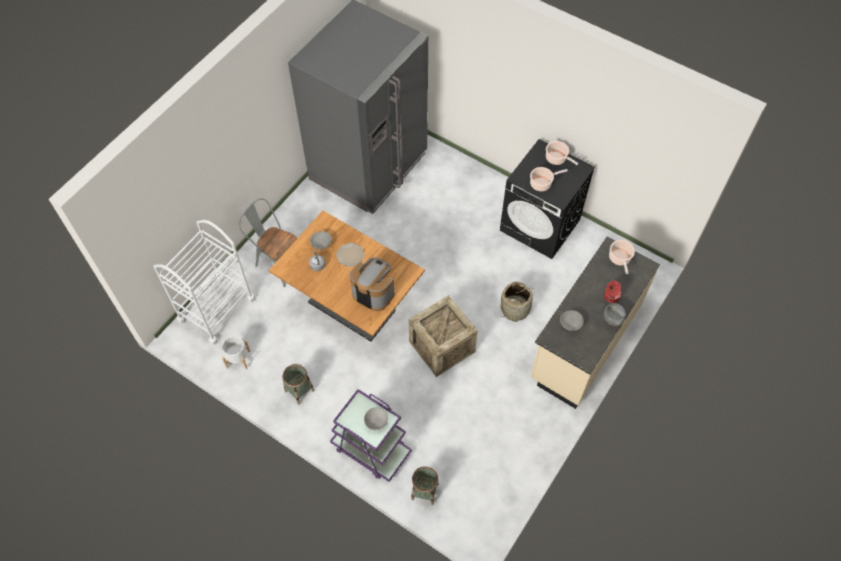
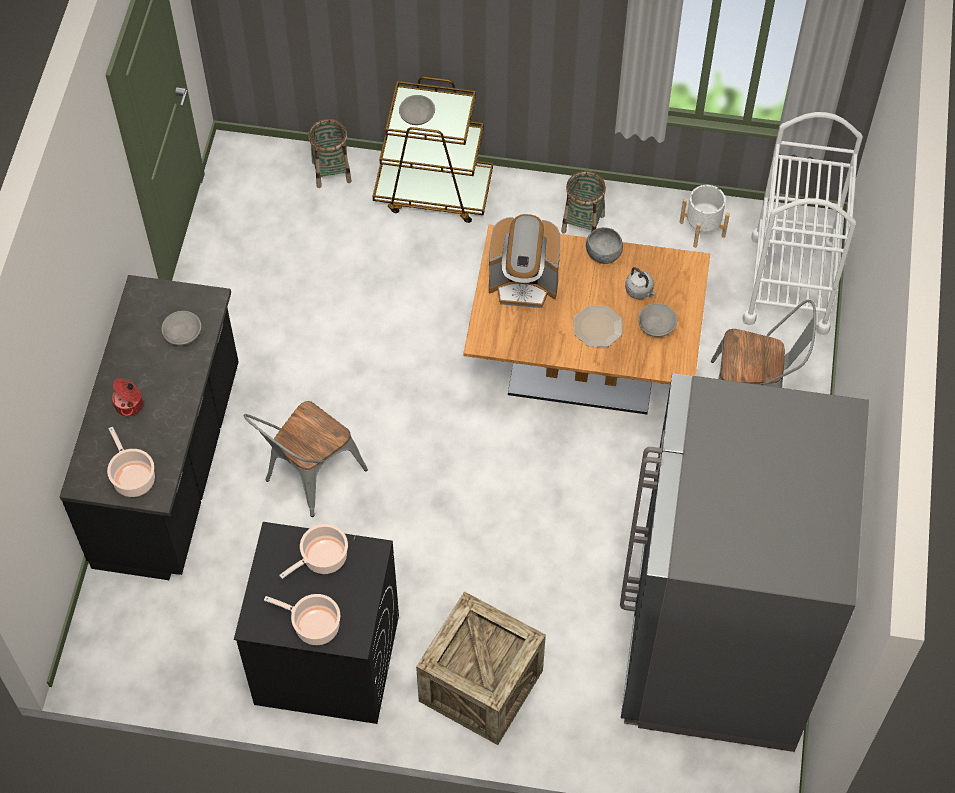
camera: 155 degrees right, 0 degrees up
purple cart [330,389,412,482] -> brown cart [373,77,493,223]
crate [409,295,478,377] -> crate moved to [416,591,546,745]
basket [501,282,535,322] -> grey chair [244,401,368,517]
beige counter [531,237,660,409] -> black counter [60,275,239,580]
grey bowl [604,303,626,326] -> grey bowl moved to [586,227,623,264]

